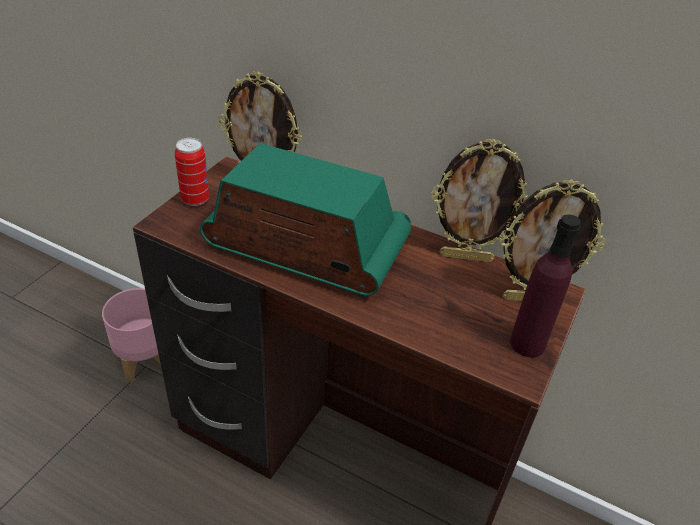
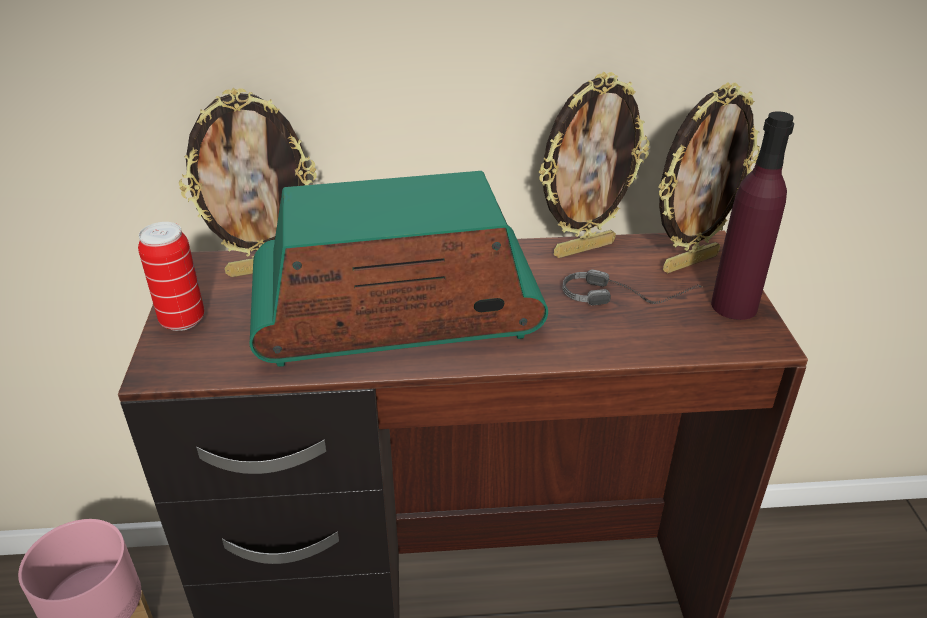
camera: 30 degrees left, 5 degrees down
none -> headphones [562,269,702,306]

